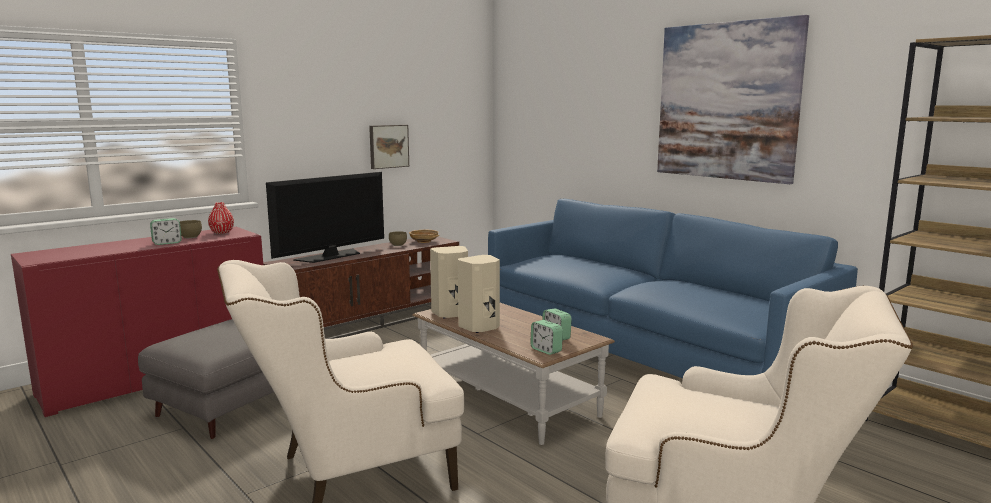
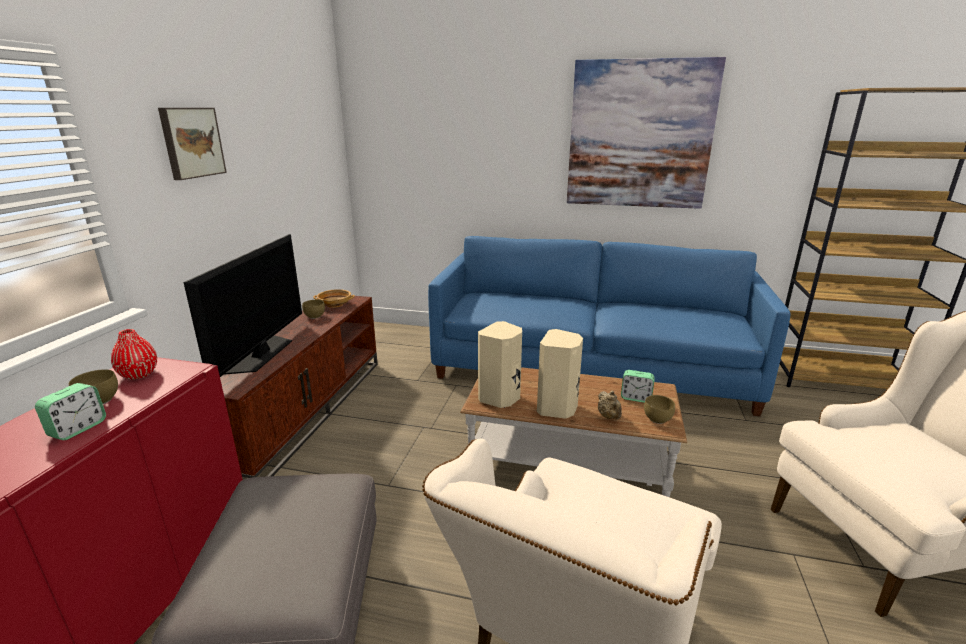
camera: 35 degrees left, 10 degrees up
picture [369,125,409,169] -> picture moved to [158,108,227,180]
alarm clock [530,320,563,355] -> brown bowl [644,395,675,424]
none -> beige teapot [598,390,622,419]

